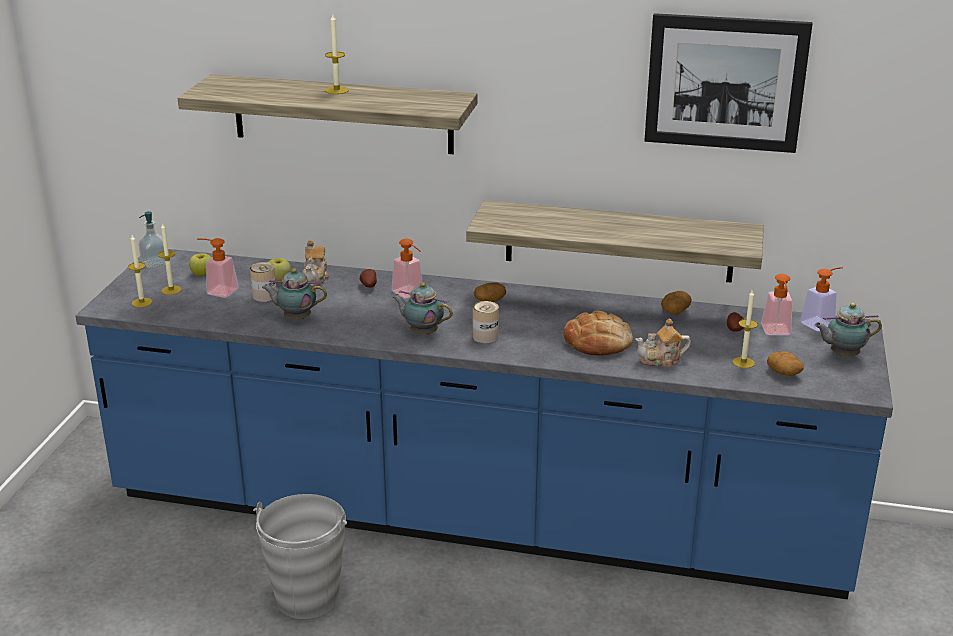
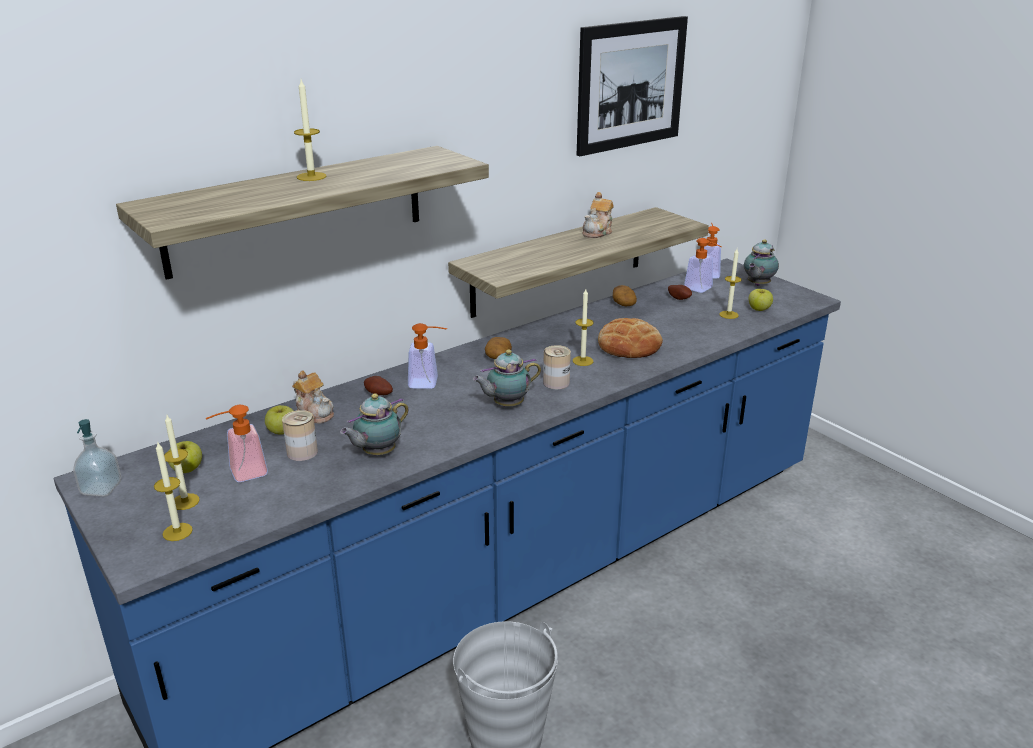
camera: 50 degrees left, 0 degrees up
teapot [635,319,691,367] -> teapot moved to [582,192,614,238]
potato [767,351,804,376] -> apple [749,289,773,311]
none -> candle [573,289,594,366]

